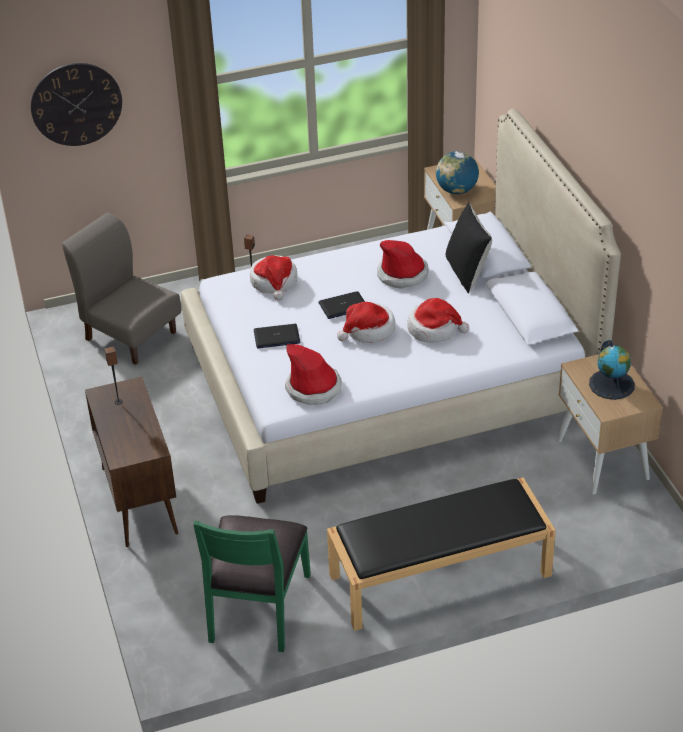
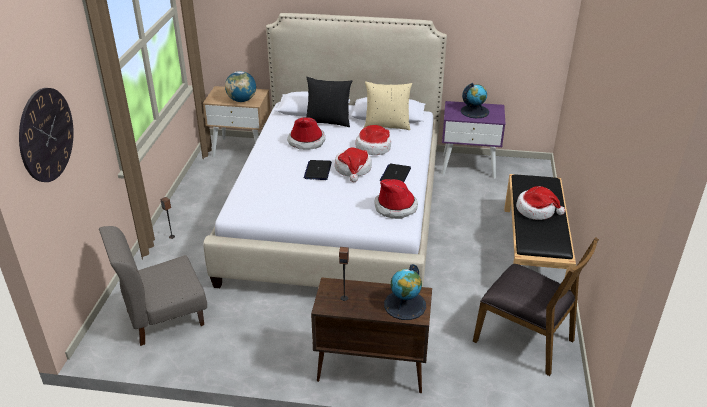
camera: 65 degrees left, 5 degrees down
green chair [193,515,311,652] -> brown chair [473,237,599,376]
hat [250,255,298,301] -> hat moved to [516,186,565,220]
laptop [254,324,300,348] -> laptop moved to [380,163,411,182]
beige nightstand [557,354,663,494] -> purple nightstand [442,101,505,179]
none -> beige pillow [364,81,412,130]
none -> globe [384,264,426,320]

